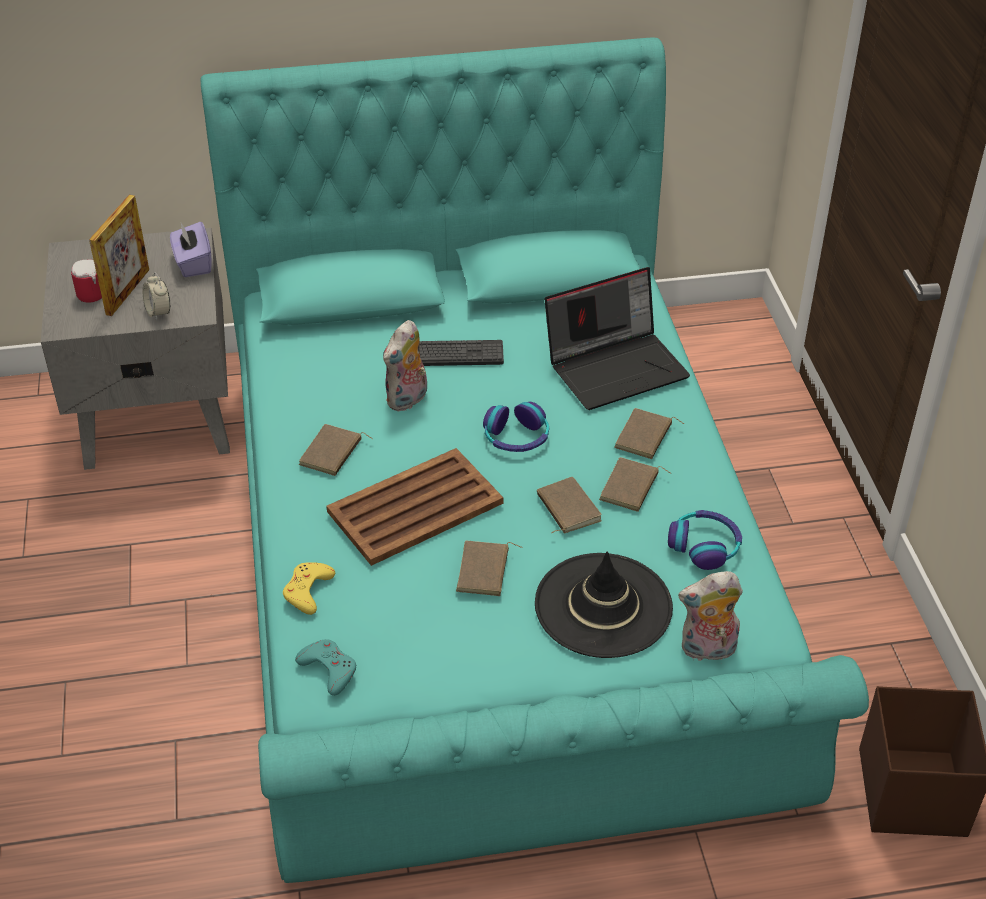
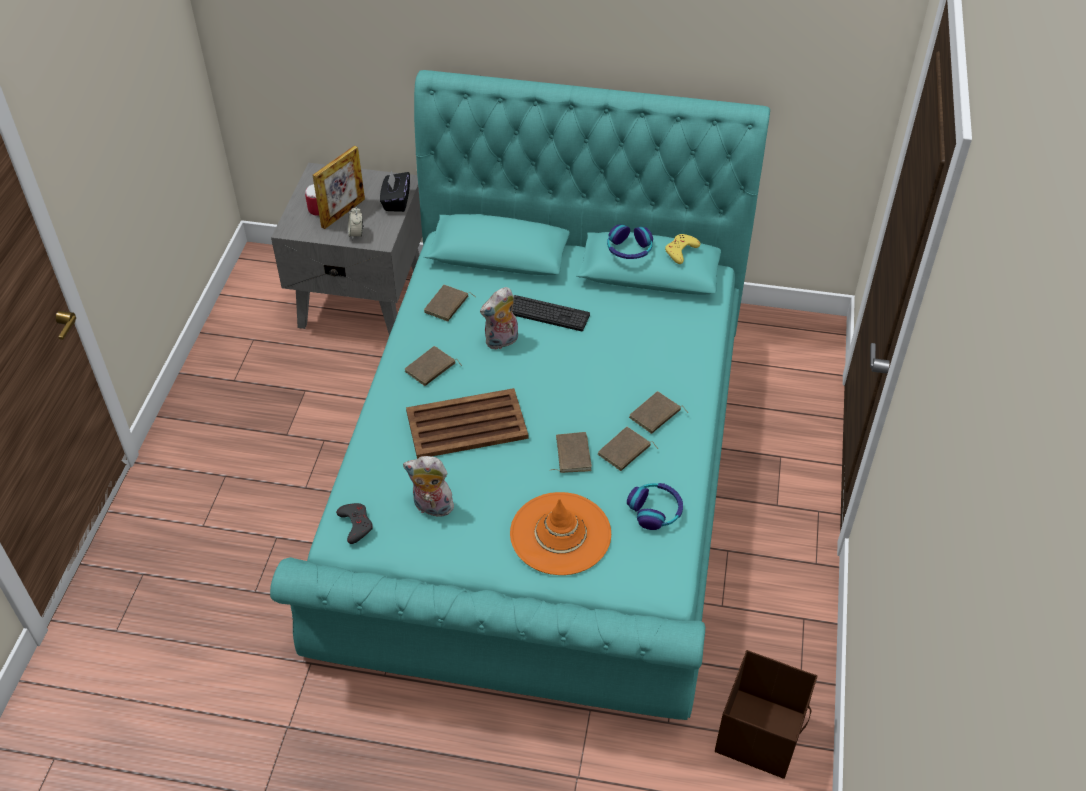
camera: 20 degrees right, 5 degrees up
purple tissue box [170,222,212,277] -> black tissue box [380,171,410,212]
yellow game controller [283,562,335,615] -> yellow game controller moved to [665,234,700,264]
turquoise game controller [295,639,356,696] -> grey game controller [336,503,373,544]
brown book [456,541,522,596] -> brown book moved to [424,285,476,322]
headphones [483,402,549,452] -> headphones moved to [607,225,653,259]
black hat [535,552,673,658] -> orange hat [510,492,611,575]
laptop [545,267,690,410] -> none
plush toy [678,571,743,664] -> plush toy moved to [403,456,454,517]

